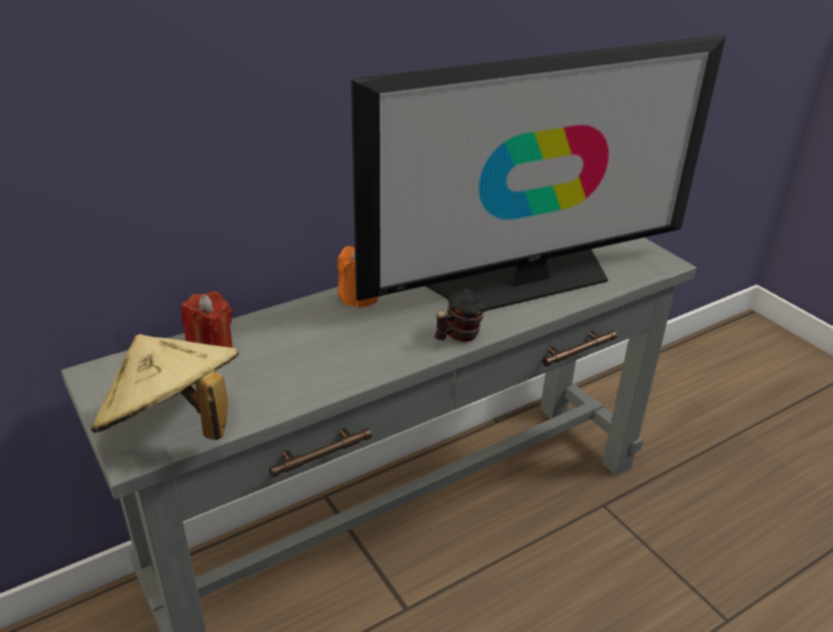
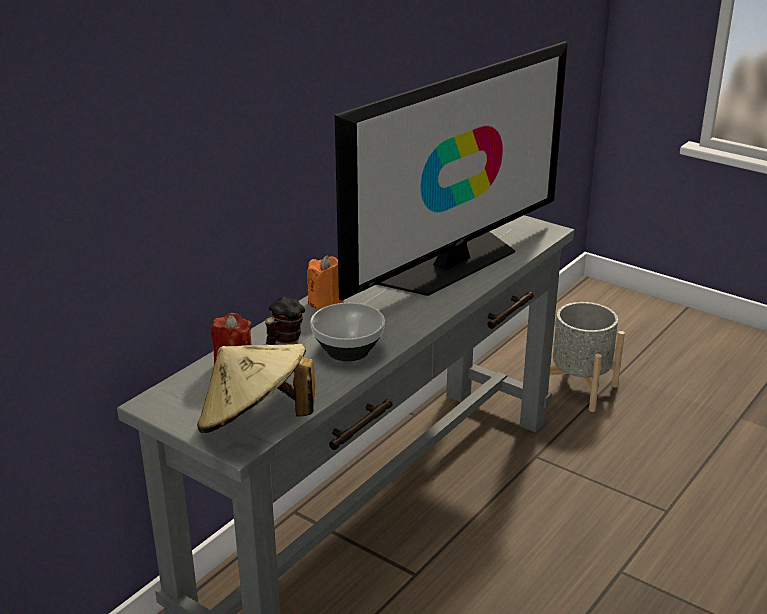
camera: 20 degrees left, 5 degrees down
mug [434,288,487,342] -> mug moved to [265,297,305,345]
none -> bowl [310,303,385,361]
none -> grey planter [550,302,625,412]

